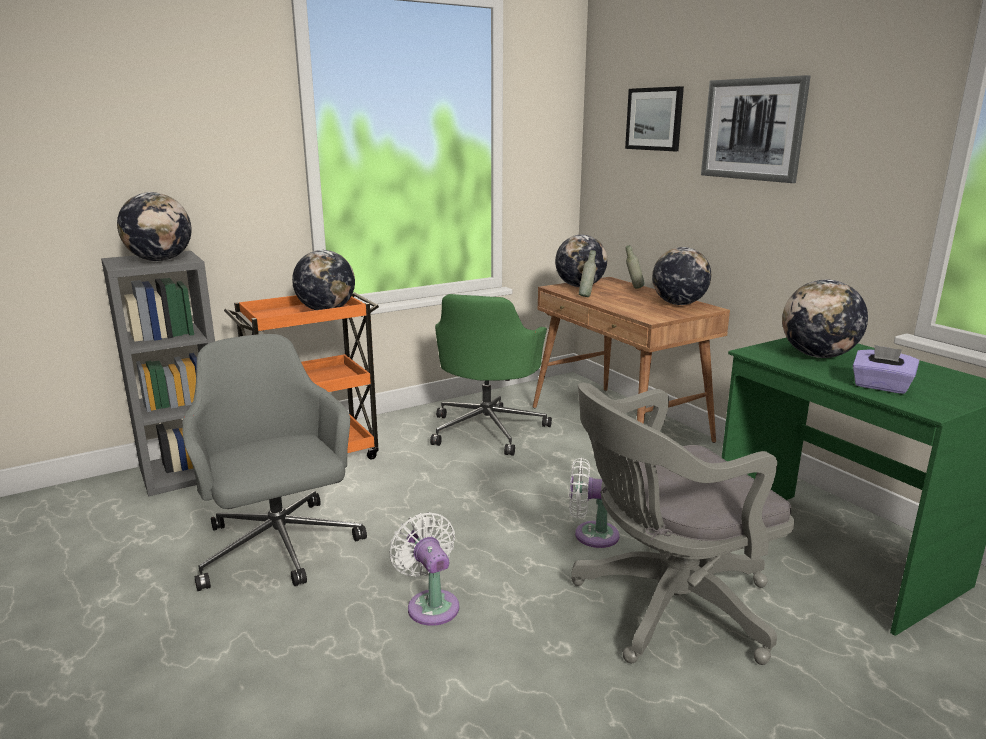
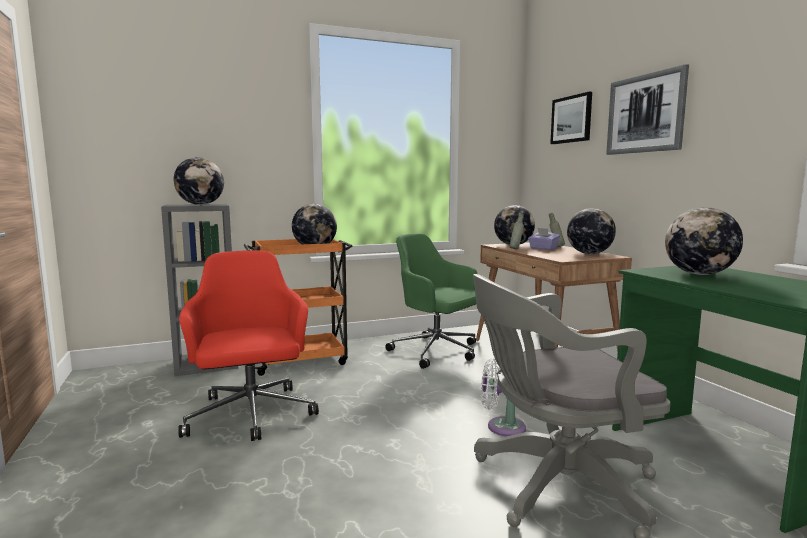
camera: 10 degrees right, 10 degrees down
grey office chair [183,334,367,591] -> red office chair [178,250,319,441]
white fan [389,512,459,626] -> none
green office chair [430,294,552,456] -> green office chair turned 105 degrees clockwise [385,234,477,369]
purple tissue box [852,345,919,394] -> purple tissue box moved to [528,228,560,250]

